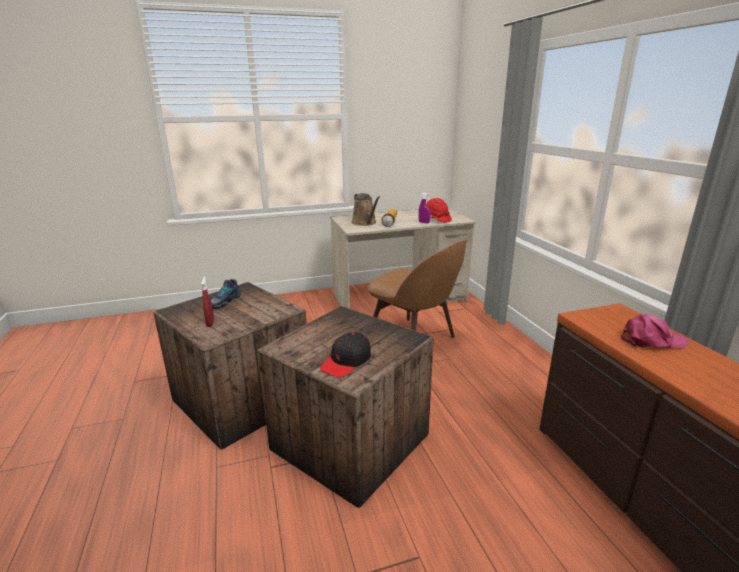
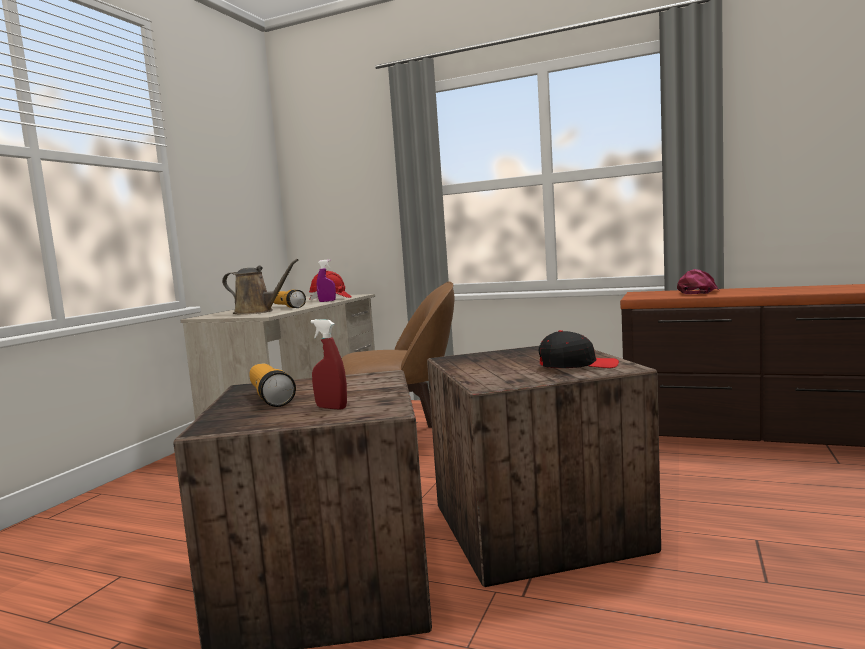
camera: 50 degrees left, 15 degrees down
shoe [211,279,241,309] -> flashlight [249,363,296,407]
black cap [320,332,371,378] -> black cap turned 75 degrees counterclockwise [538,330,619,368]

